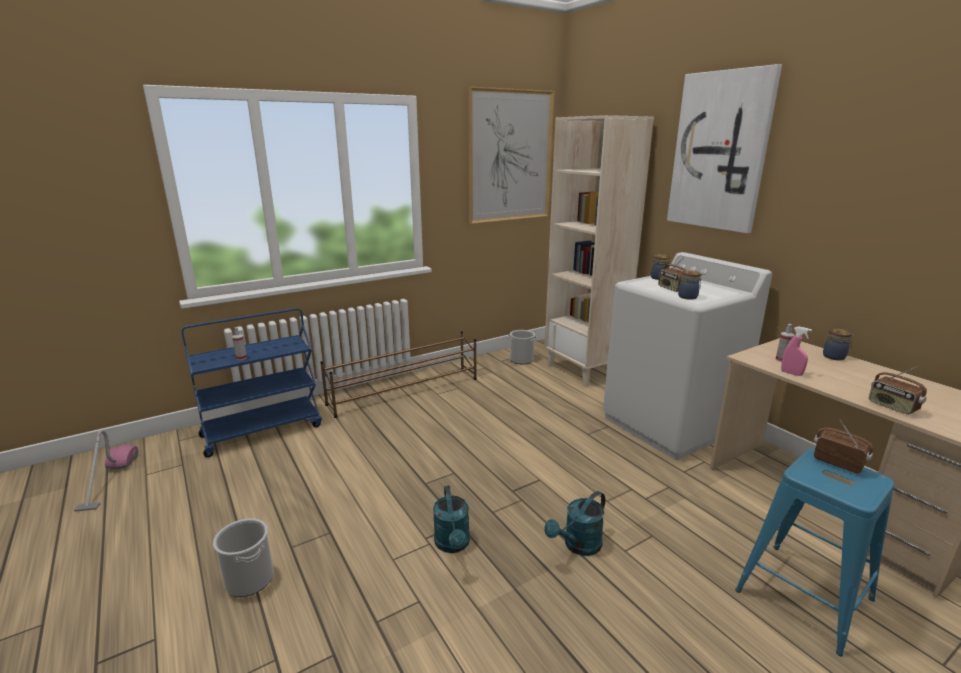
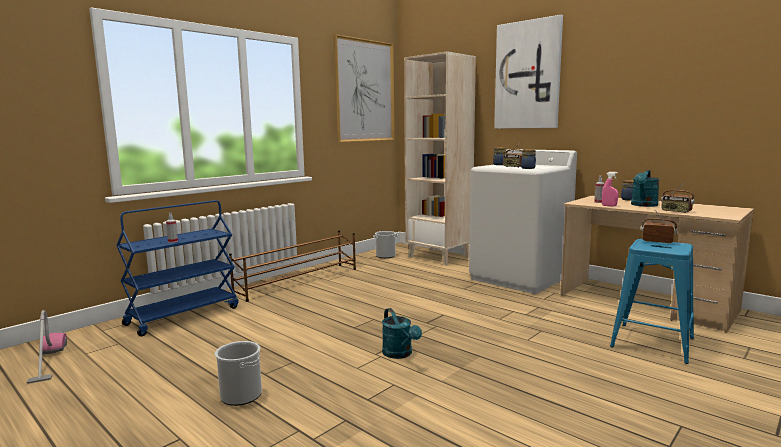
camera: 15 degrees left, 10 degrees down
turquoise watering can [544,491,605,556] -> turquoise watering can moved to [631,170,659,207]

